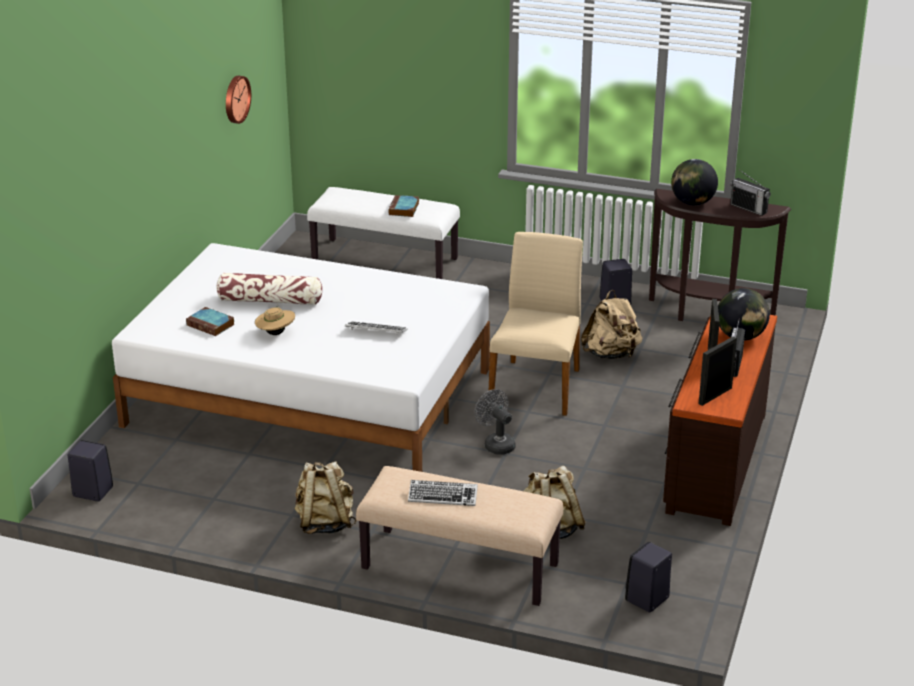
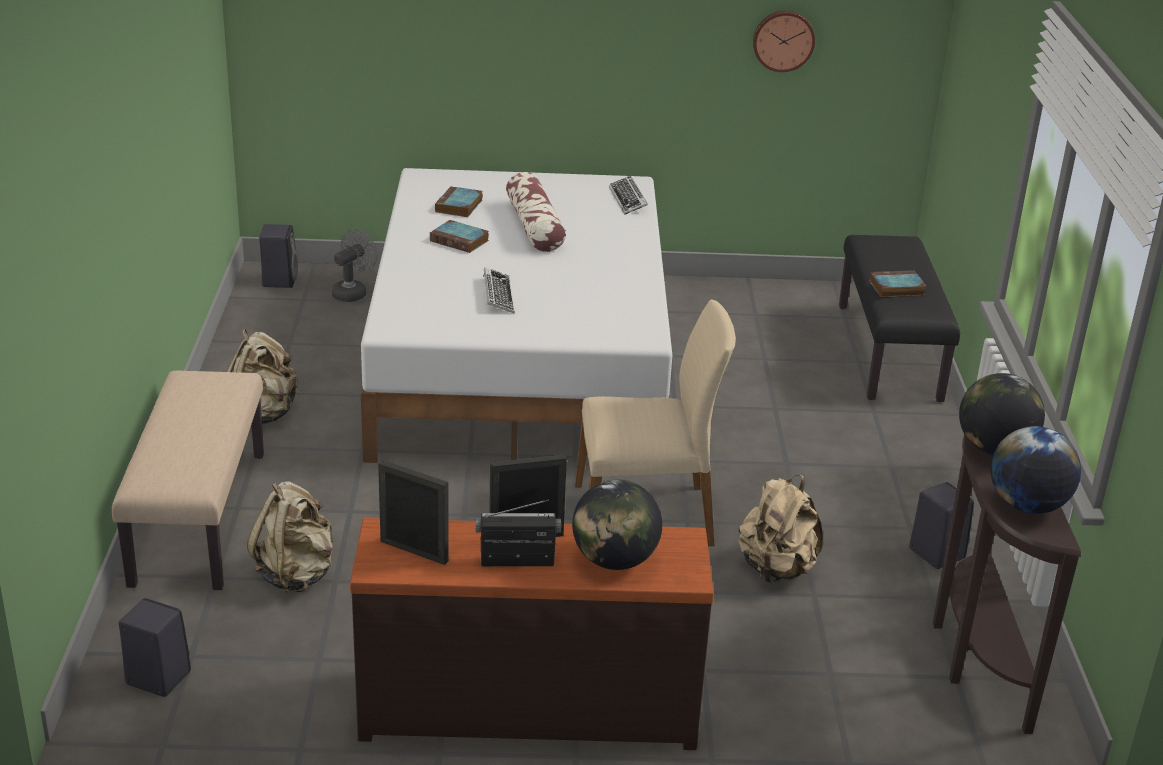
camera: 70 degrees right, 0 degrees up
beige hat [255,304,295,335] -> book [430,220,489,253]
white bench [307,187,460,279] -> black bench [839,235,960,402]
keyboard [408,480,478,506] -> keyboard moved to [609,176,648,215]
grey fan [474,389,515,455] -> grey fan moved to [331,229,377,302]
radio [730,170,771,216] -> globe [990,426,1081,514]

